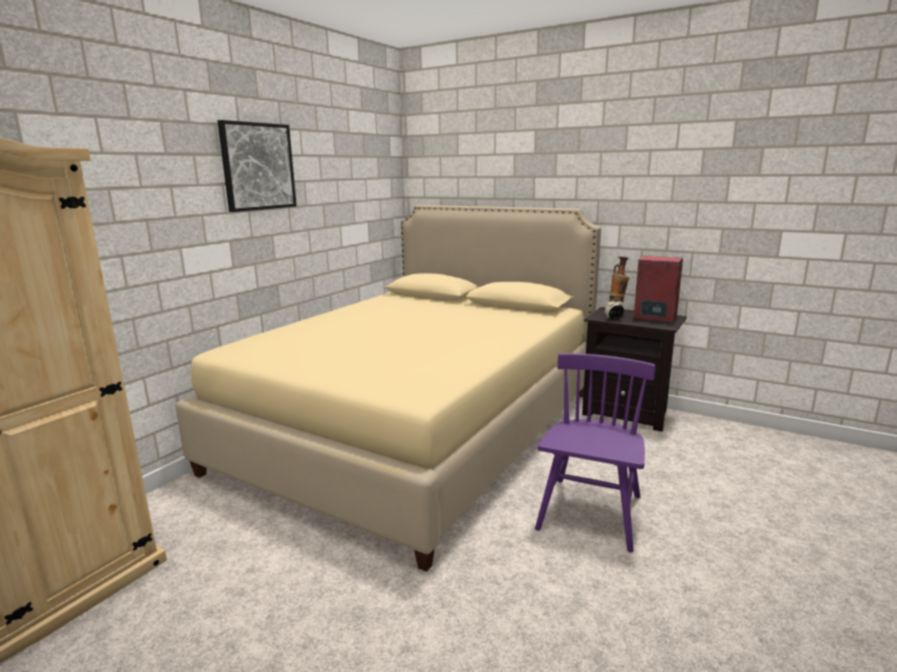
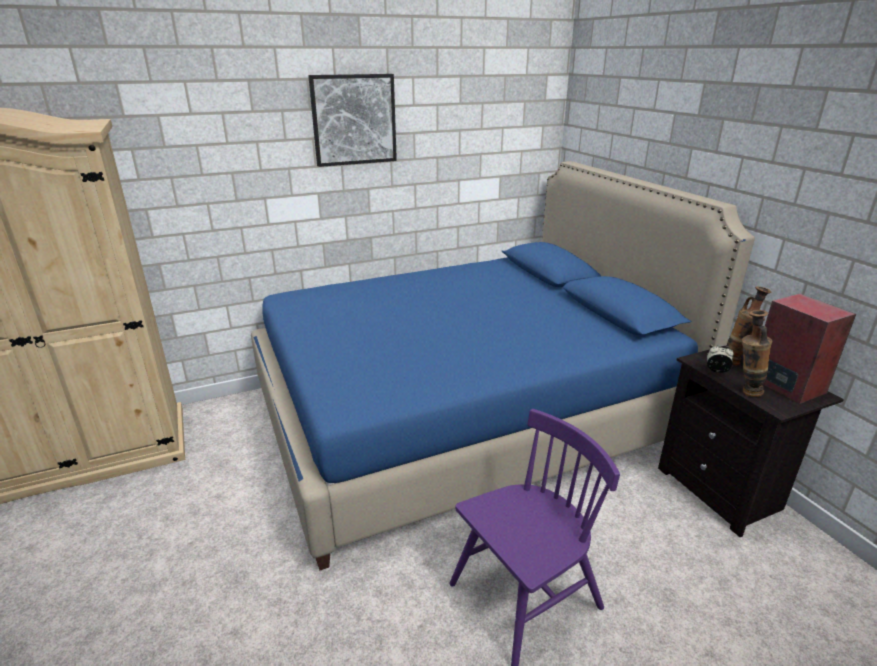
camera: 35 degrees right, 10 degrees up
beige bed [175,205,601,572] -> blue bed [251,161,755,571]
none -> vase [742,310,772,397]

